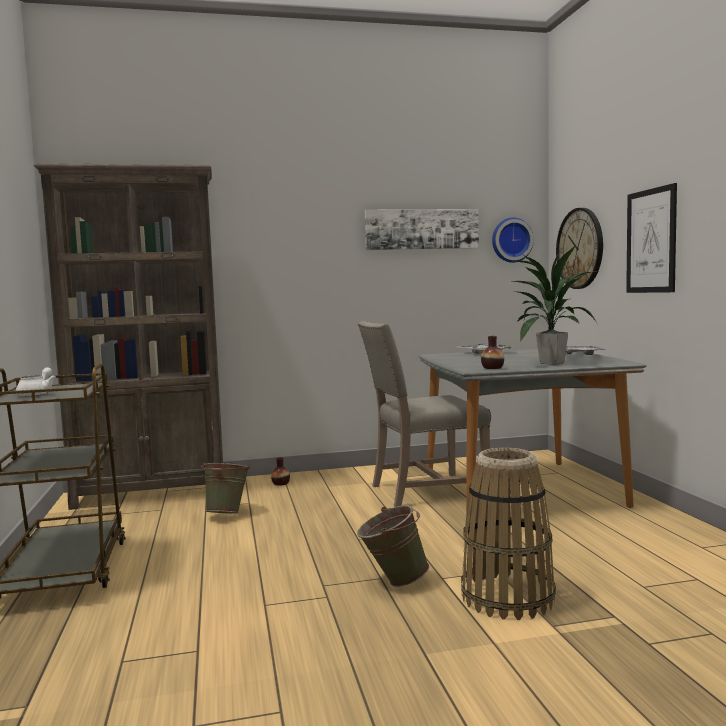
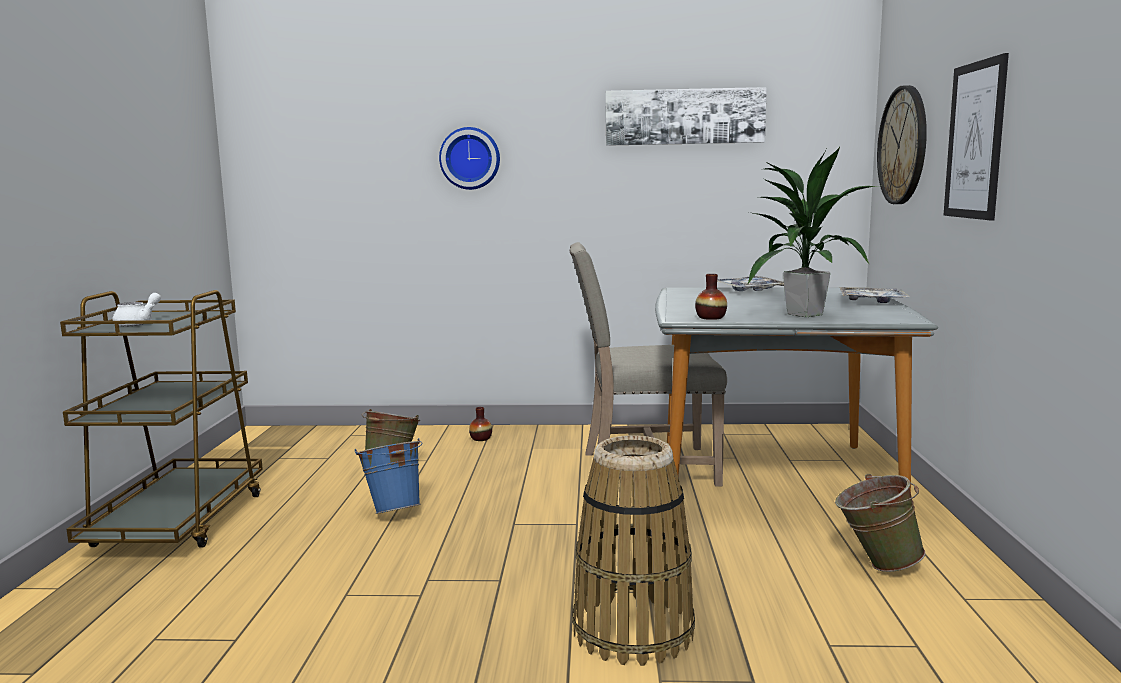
camera: 15 degrees right, 5 degrees up
brown bookcase [34,163,223,510] -> none
green bucket [357,505,429,587] -> green bucket moved to [835,474,925,572]
wall clock [492,217,534,263] -> wall clock moved to [439,127,500,190]
none -> blue bucket [355,438,422,514]

